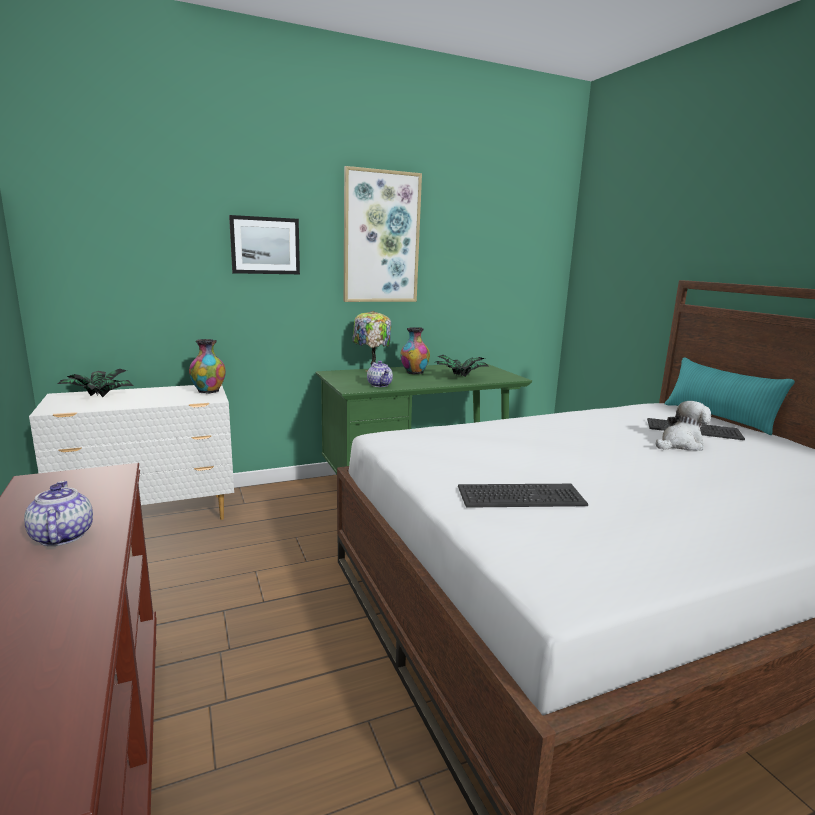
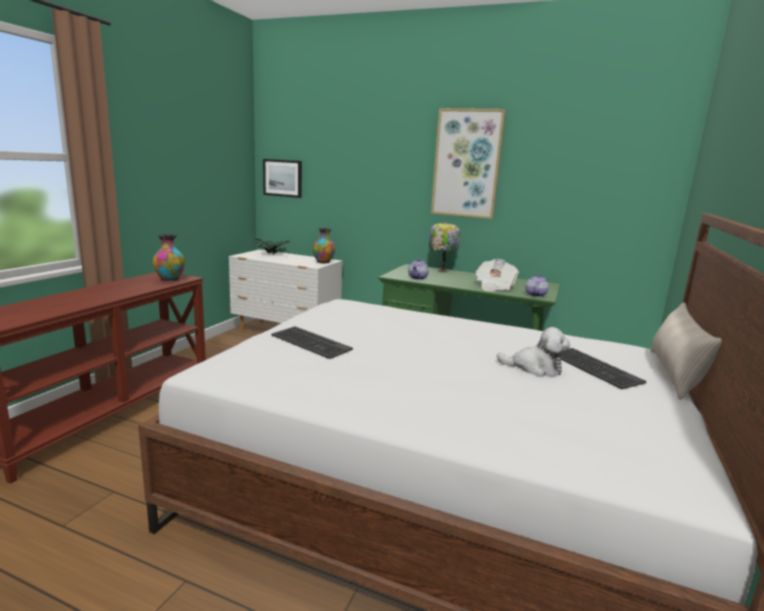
camera: 45 degrees right, 0 degrees up
teapot [24,481,93,546] -> teapot moved to [525,274,549,297]
picture [229,215,300,274] -> picture moved to [263,159,302,198]
vase [400,327,430,374] -> vase moved to [153,234,185,281]
potted plant [436,355,489,377] -> newspaper [475,259,519,291]
turquoise pillow [665,357,795,435] -> beige pillow [650,302,722,400]

